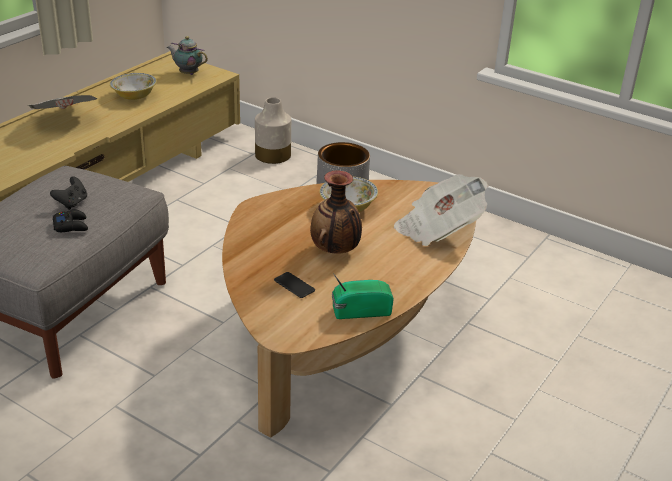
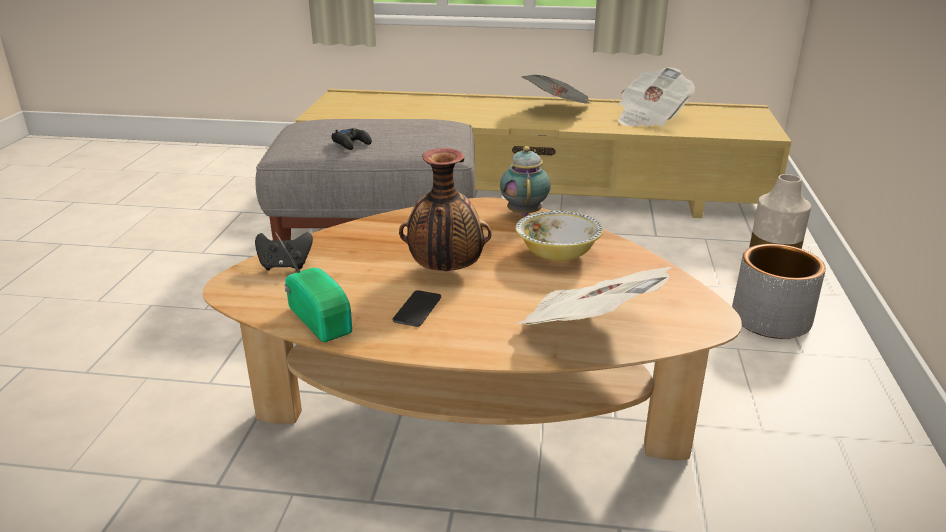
camera: 65 degrees right, 5 degrees down
black game controller [50,177,87,210] -> black game controller moved to [255,232,313,270]
bowl [110,73,157,100] -> newspaper [618,67,695,126]
teapot [167,36,208,75] -> teapot moved to [500,146,551,216]
phone [274,272,315,298] -> phone moved to [392,290,441,327]

